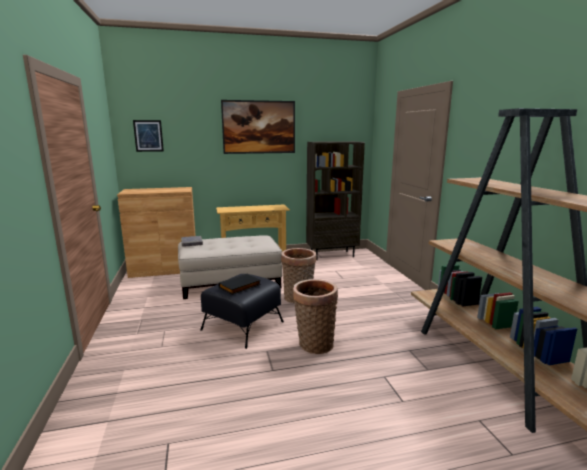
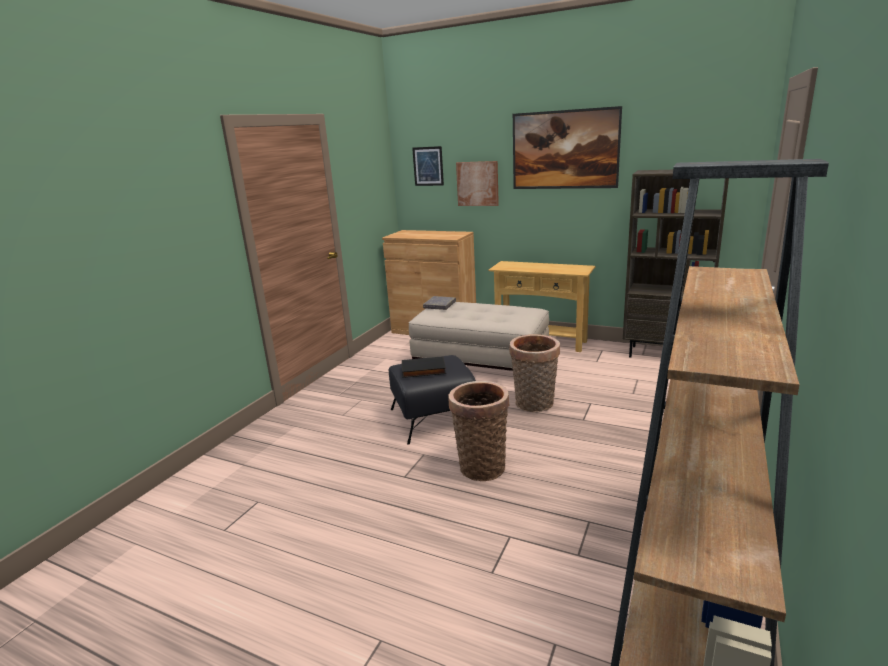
camera: 40 degrees right, 5 degrees up
none -> picture [456,161,499,206]

